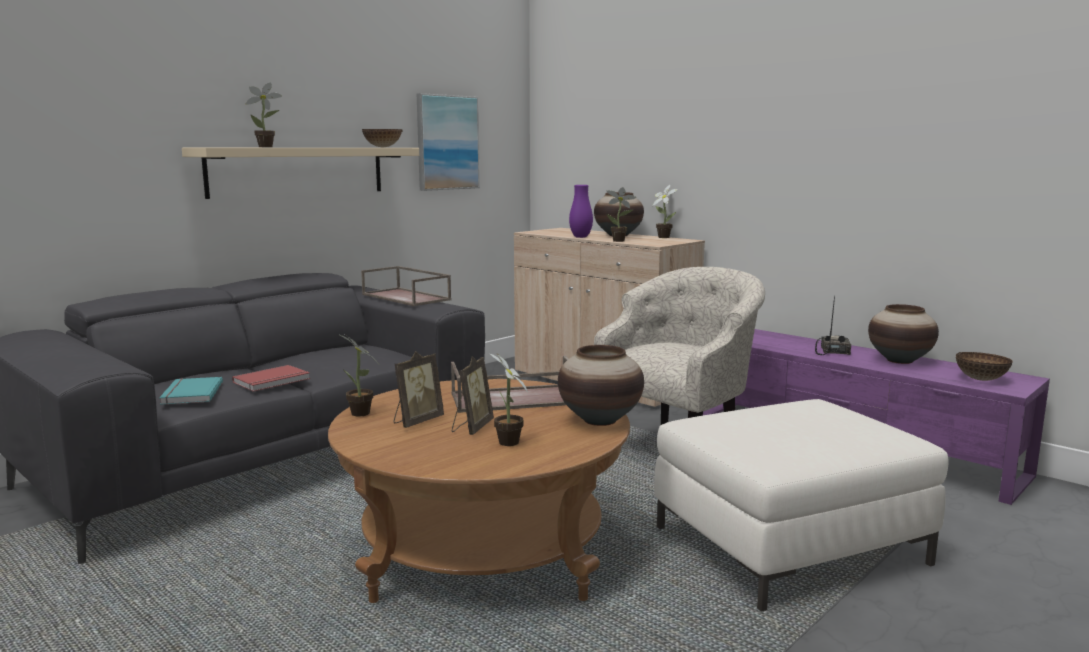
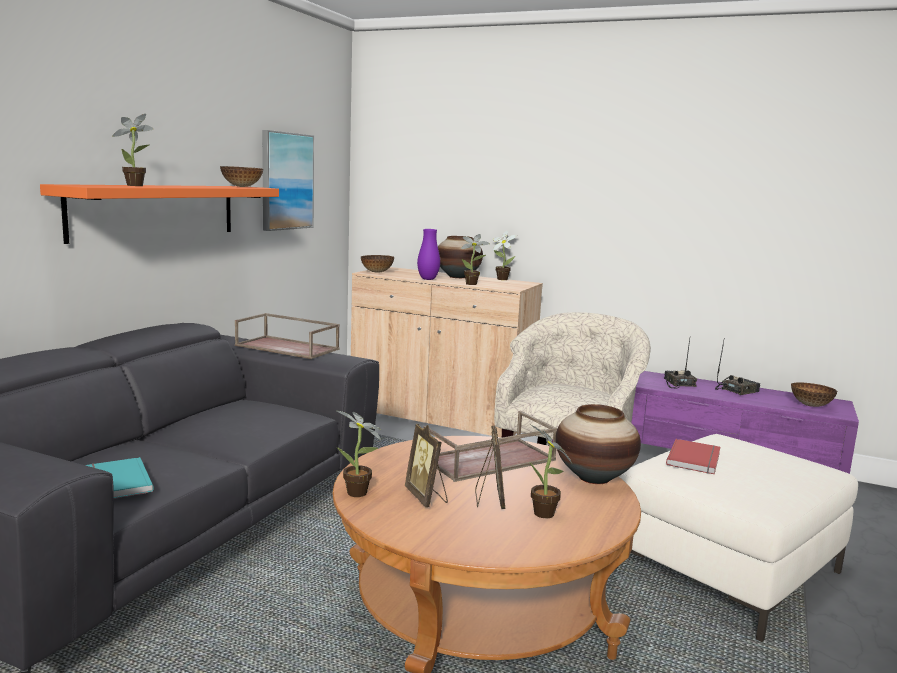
camera: 20 degrees left, 0 degrees up
beige shelf [182,148,419,199] -> orange shelf [40,184,279,244]
red book [232,365,310,392] -> red book moved to [666,439,720,474]
picture frame [394,351,444,428] -> picture frame turned 135 degrees clockwise [405,424,448,507]
vase [868,304,939,364] -> radio [715,341,760,395]
none -> bowl [361,255,394,273]

